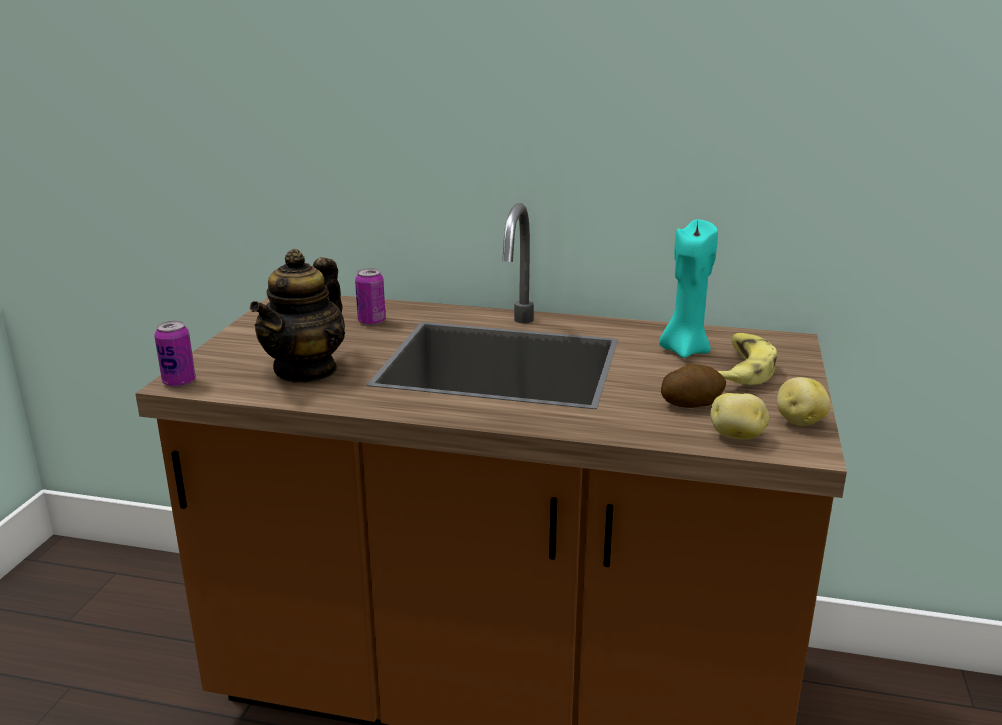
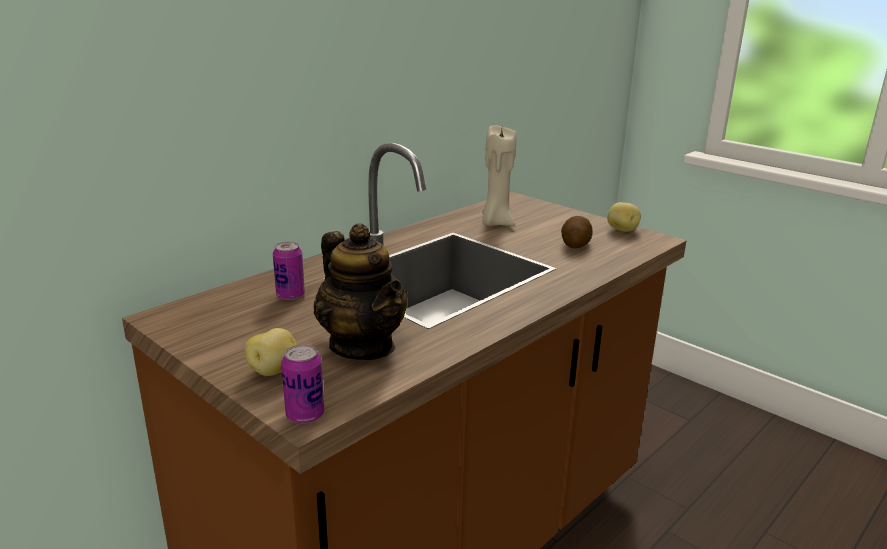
camera: 60 degrees left, 0 degrees up
turquoise candle [659,219,718,358] -> beige candle [482,125,516,226]
potato [710,393,769,440] -> potato moved to [245,328,297,376]
banana [718,333,777,385] -> none

